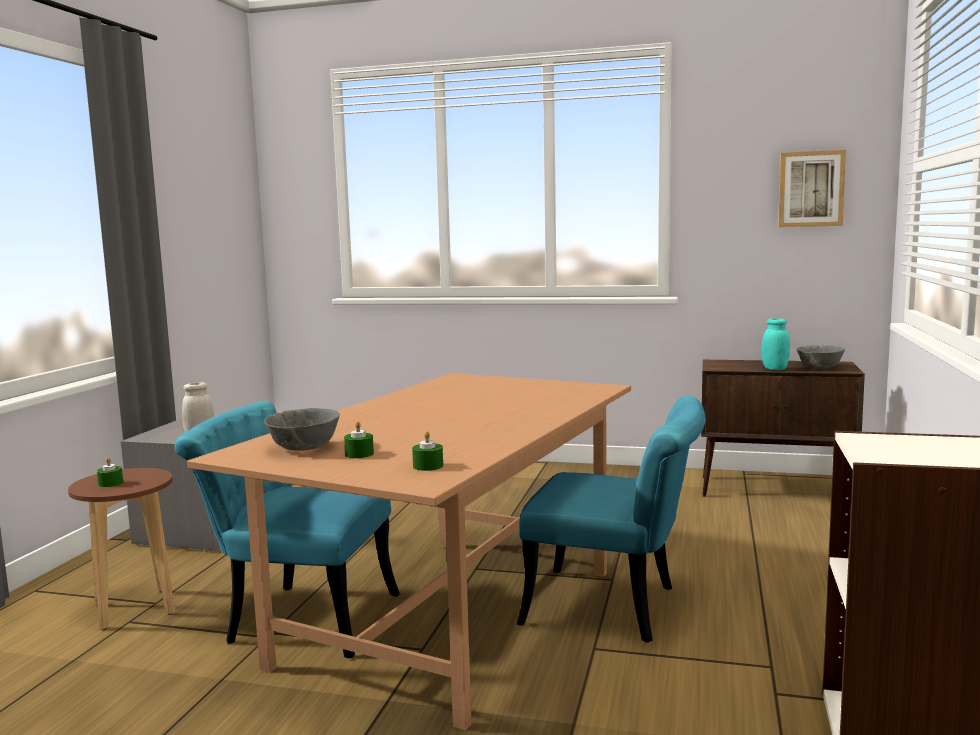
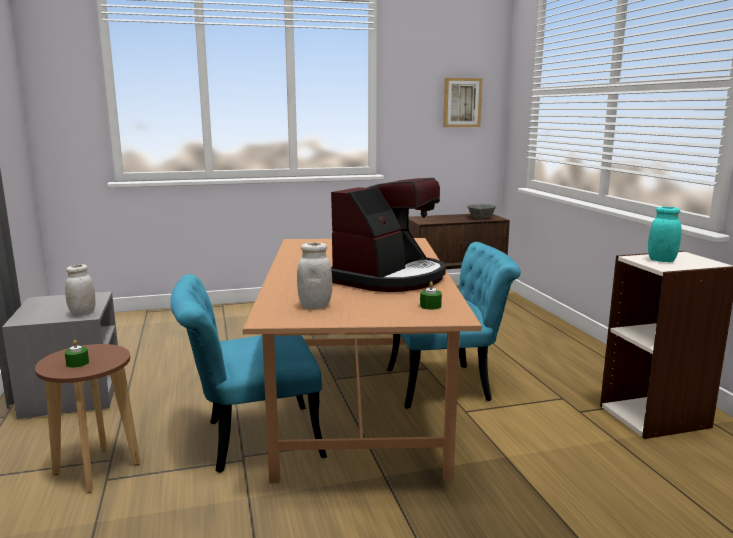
camera: 30 degrees left, 5 degrees up
grey bowl [264,408,340,451] -> white jar [297,242,332,309]
green candle [344,421,374,458] -> none
turquoise jar [762,318,790,370] -> turquoise jar moved to [648,207,682,262]
none -> coffee machine [331,178,446,292]

